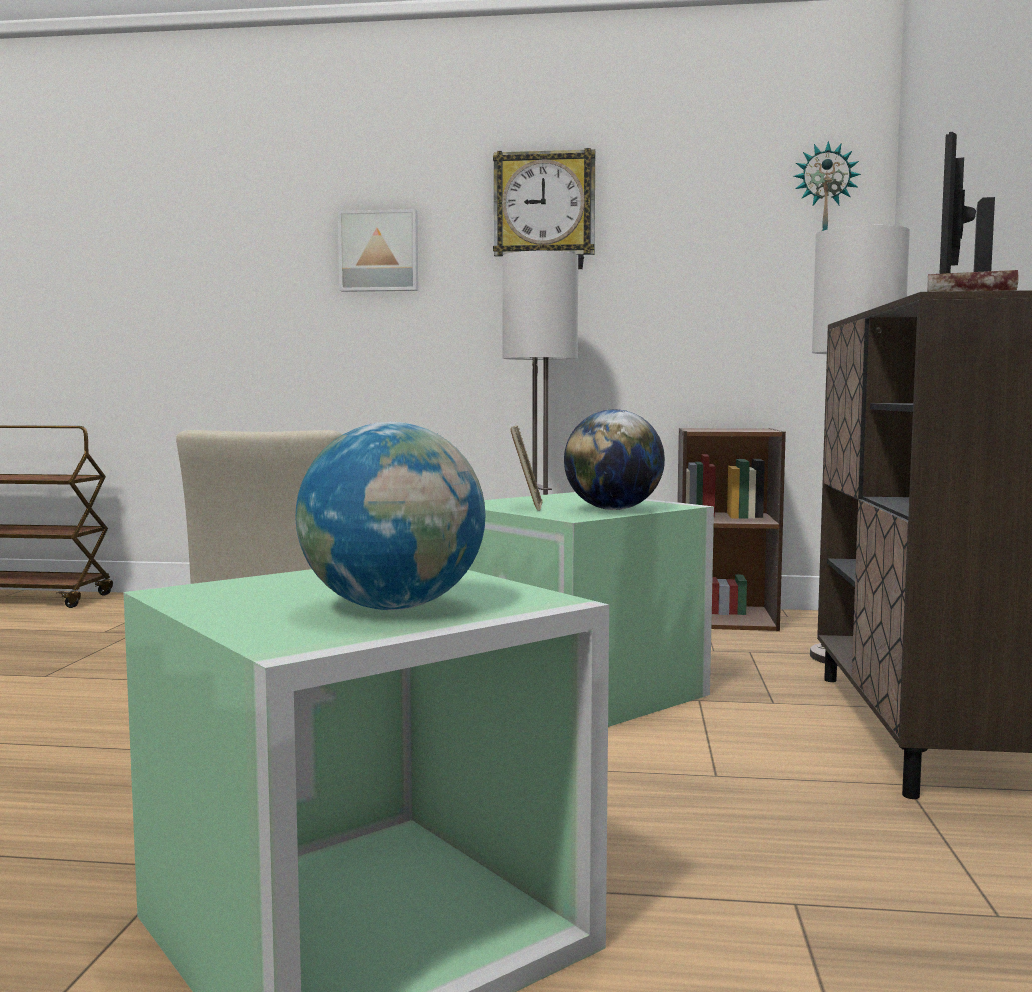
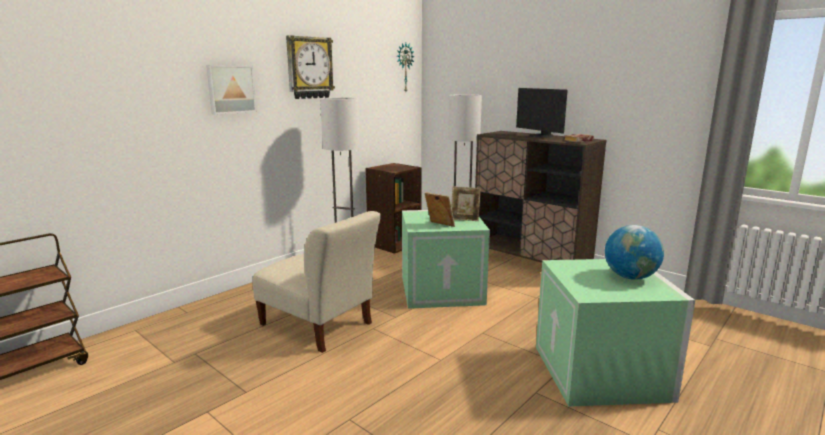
camera: 55 degrees left, 10 degrees up
globe [564,409,665,510] -> picture frame [451,186,481,221]

